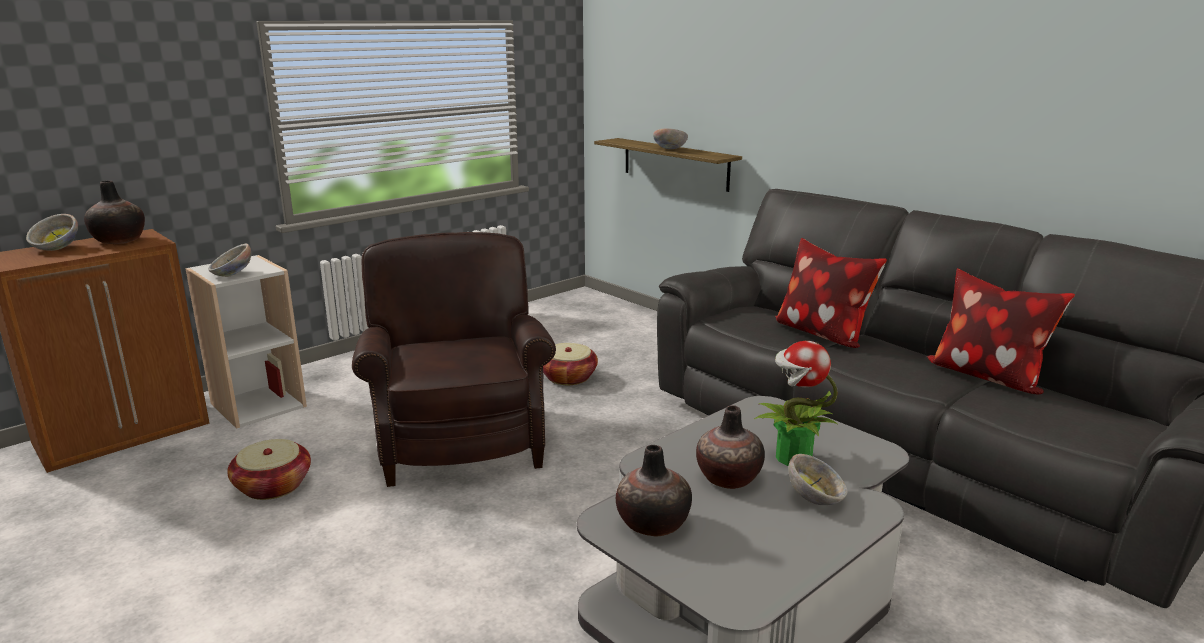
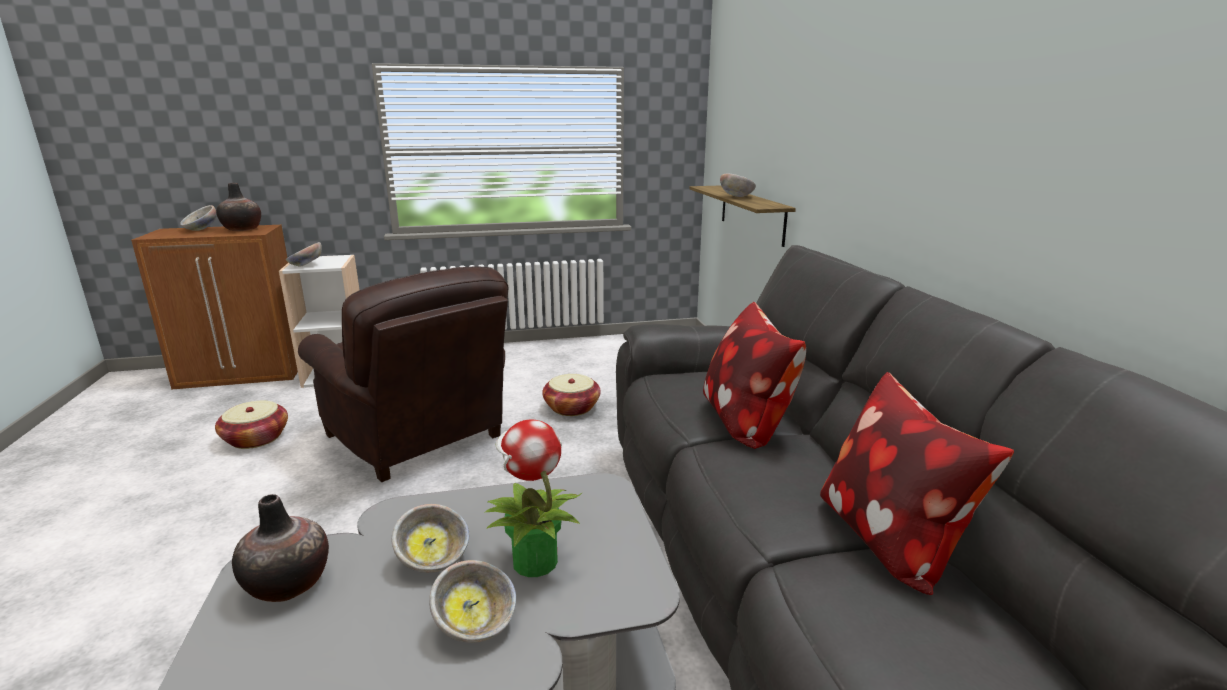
camera: 30 degrees right, 0 degrees up
brown armchair [352,232,556,487] -> brown armchair turned 120 degrees clockwise [298,266,508,482]
vase [696,405,765,489] -> bowl [392,504,469,573]

